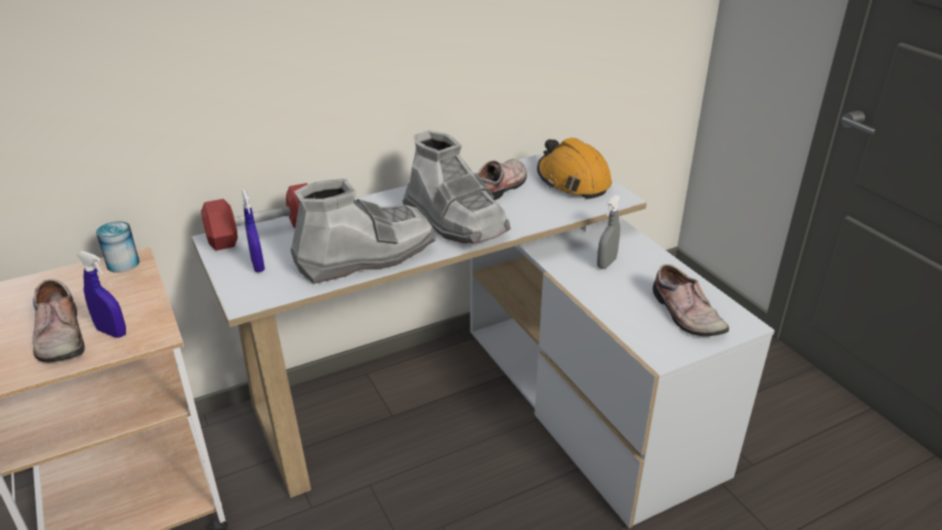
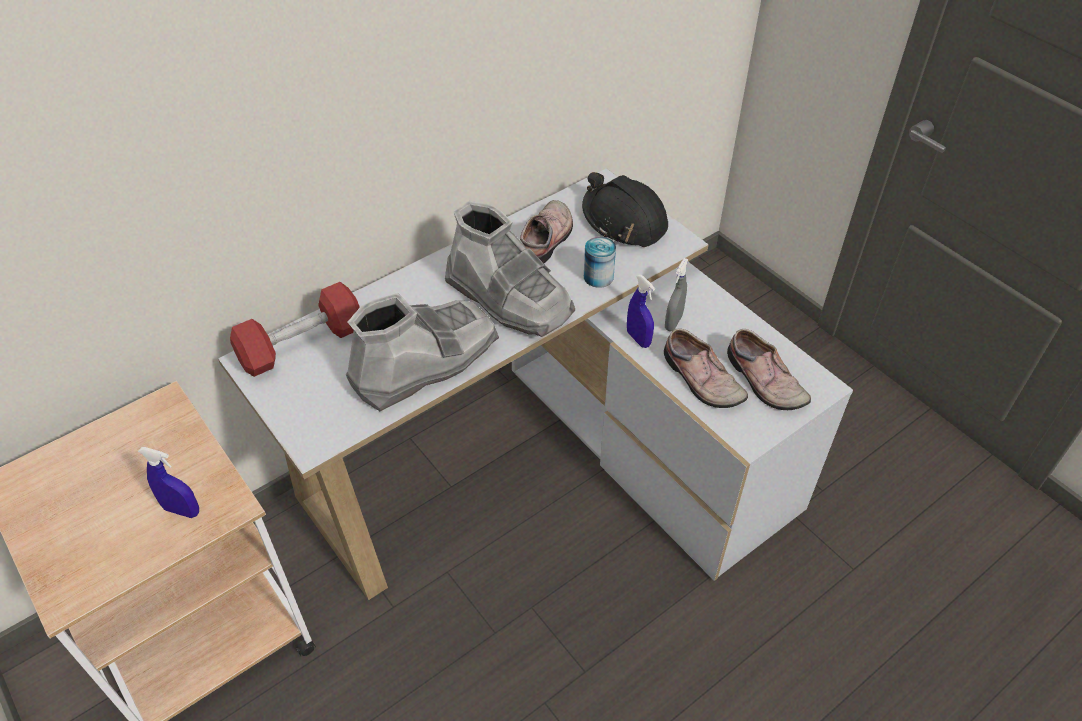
camera: 10 degrees left, 15 degrees up
shoe [33,279,85,363] -> shoe moved to [664,328,748,408]
can [96,221,139,273] -> can moved to [584,237,616,288]
blue spray bottle [242,190,265,272] -> blue spray bottle moved to [627,275,655,348]
orange hard hat [537,138,612,199] -> black hard hat [582,172,668,247]

